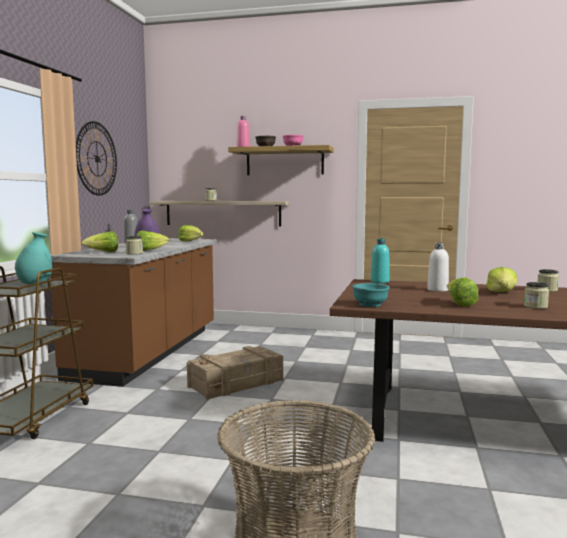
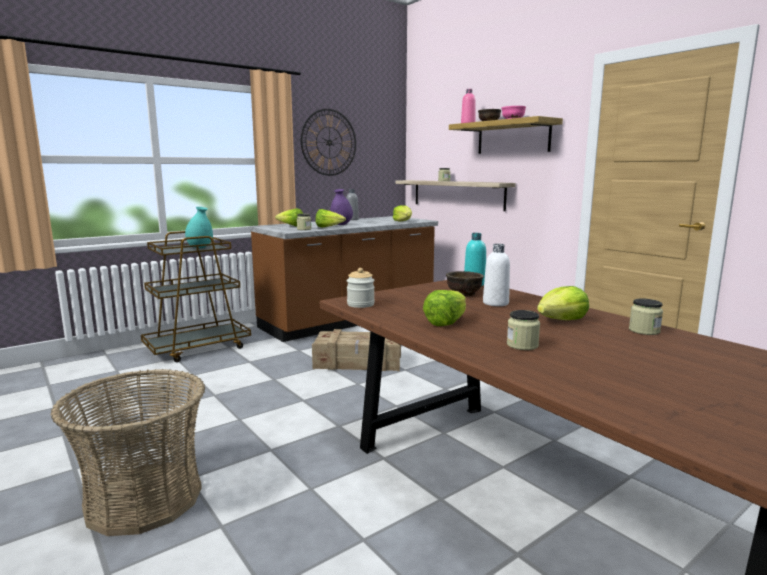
camera: 40 degrees right, 5 degrees up
turquoise bowl [352,283,389,307] -> jar [347,268,375,308]
none -> brown bowl [446,271,484,296]

